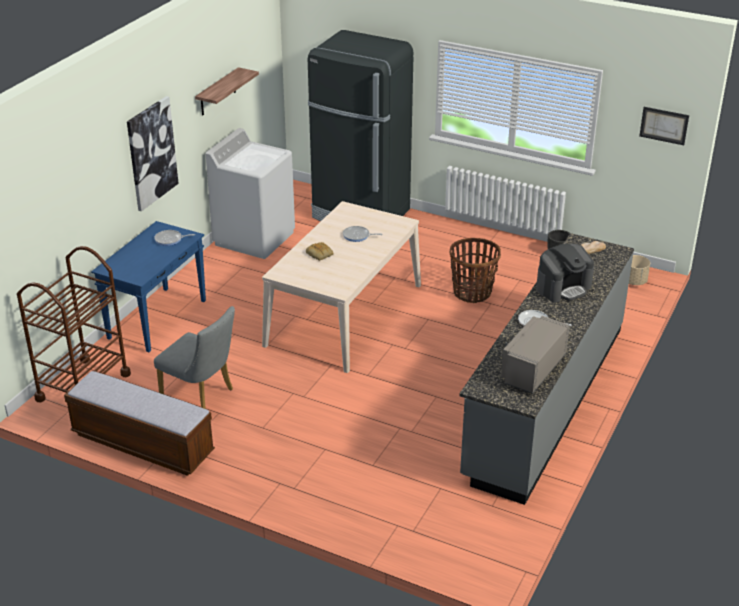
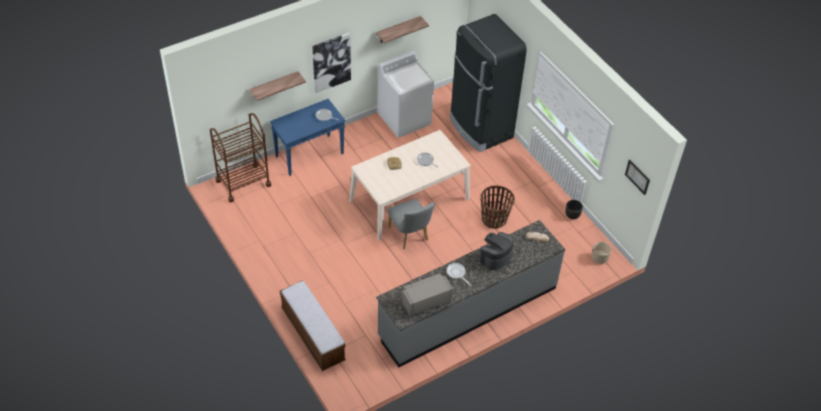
camera: 30 degrees right, 15 degrees up
bench [64,371,215,476] -> bench moved to [280,280,346,371]
grey chair [154,306,235,409] -> grey chair moved to [388,199,435,249]
coffee machine [536,244,594,302] -> coffee machine turned 135 degrees clockwise [479,232,514,270]
none -> shelf [249,71,306,101]

